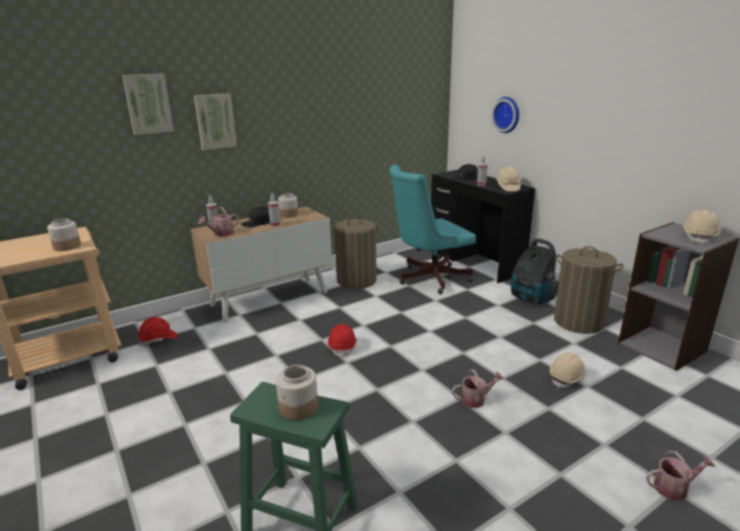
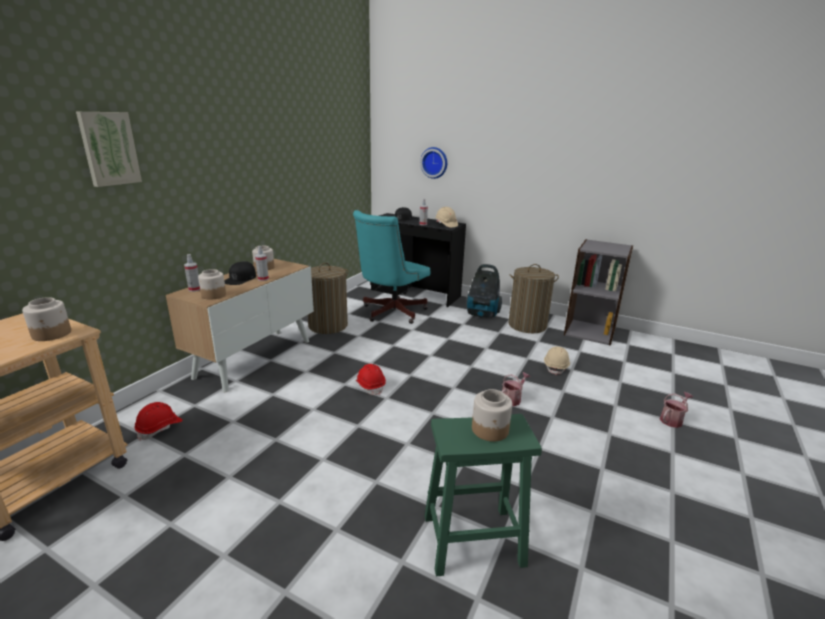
camera: 30 degrees left, 0 degrees up
picture [194,93,237,150] -> none
watering can [198,207,239,237] -> jar [198,269,226,300]
beige hard hat [682,210,721,245] -> none

